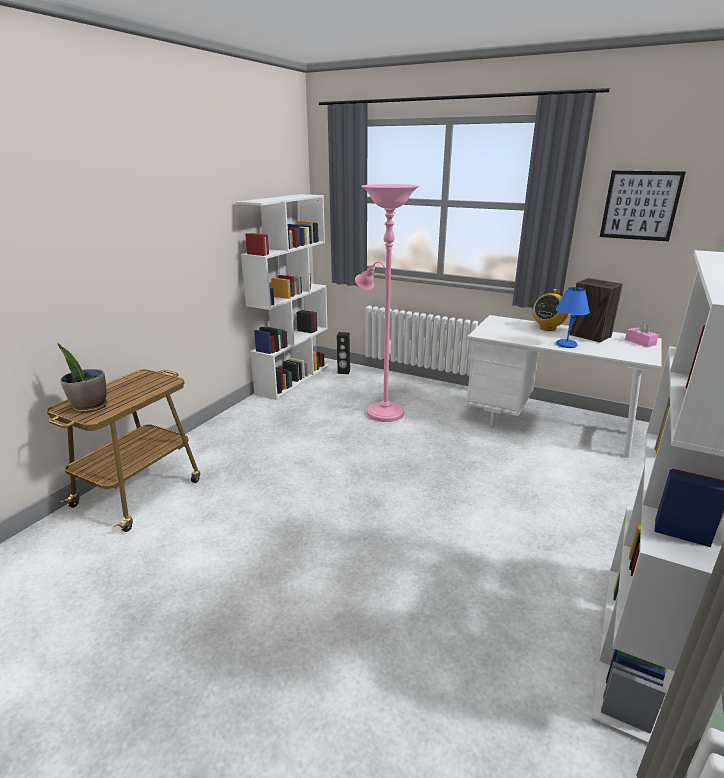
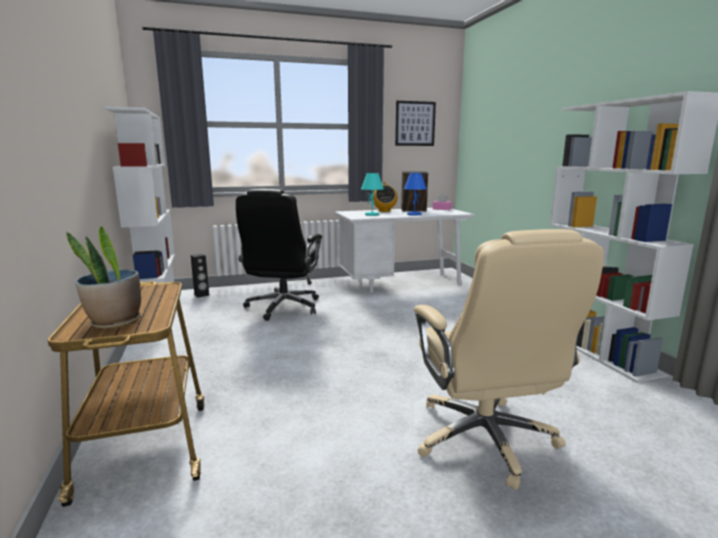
camera: 45 degrees left, 10 degrees down
pink floor lamp [355,184,419,422] -> black office chair [236,189,322,321]
none -> turquoise table lamp [361,173,384,216]
none -> beige office chair [414,229,604,490]

